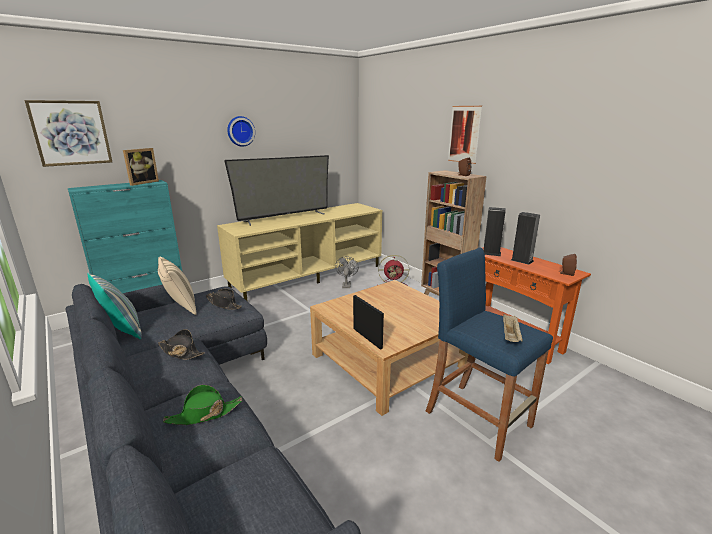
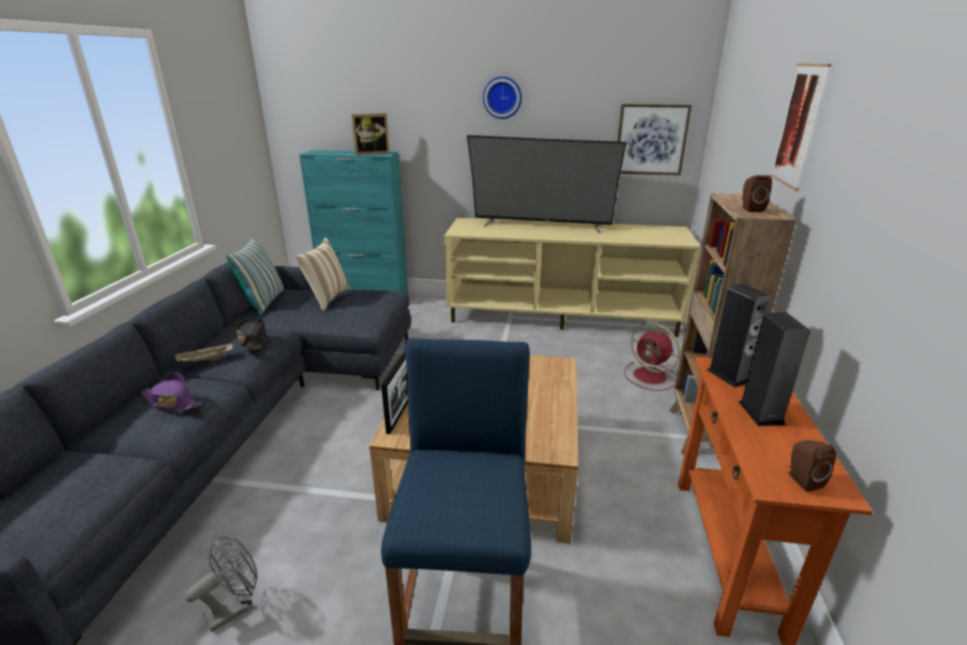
camera: 45 degrees right, 5 degrees up
picture [24,100,112,167] -> picture moved to [617,104,692,175]
green hat [163,385,242,425] -> purple hat [141,373,202,412]
black hat [206,289,242,310] -> none
grey fan [335,256,359,288] -> grey fan moved to [185,535,258,632]
beige tray [503,314,523,342] -> beige tray moved to [175,343,233,362]

